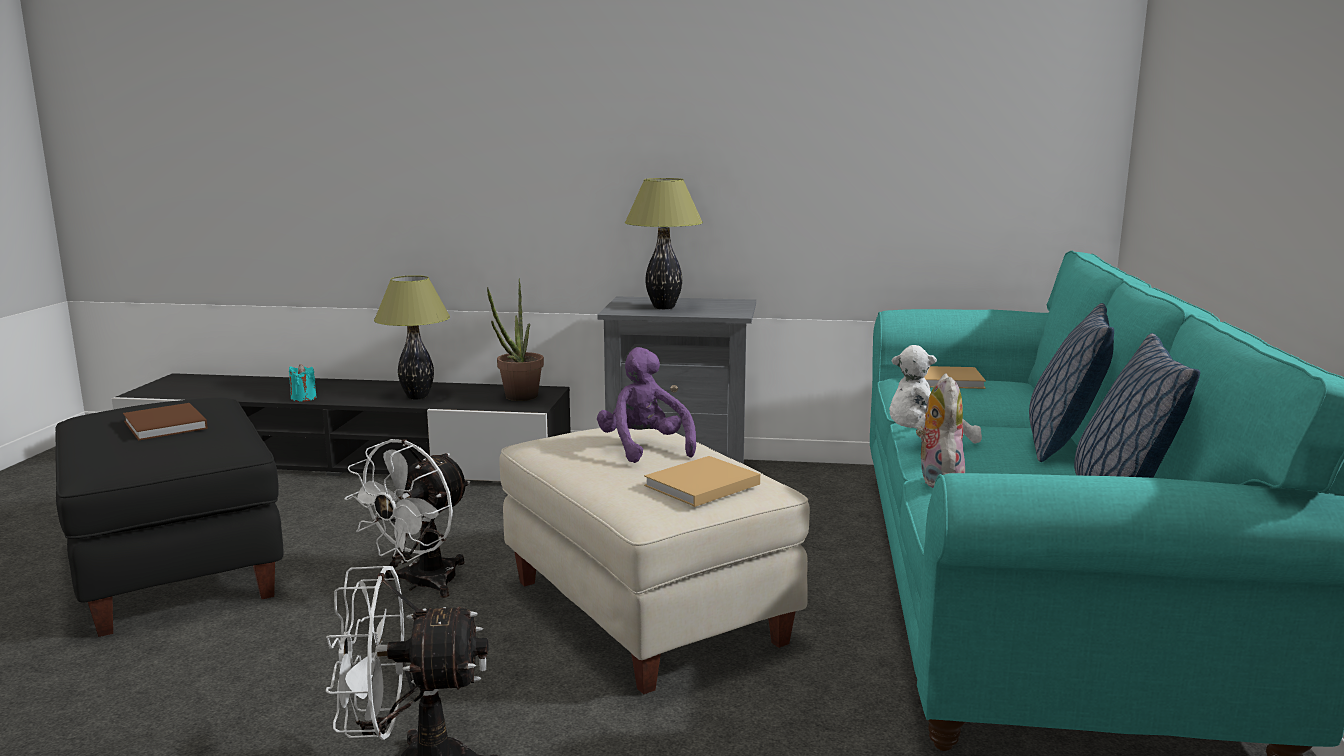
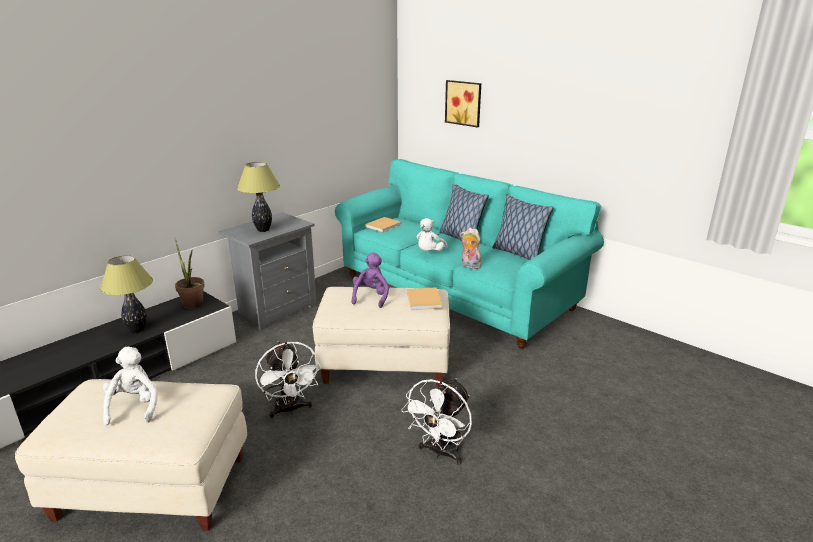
camera: 55 degrees left, 10 degrees up
black ottoman [55,398,284,637] -> beige ottoman [15,379,247,531]
brown book [123,403,208,440] -> white plush toy [103,347,158,425]
turquoise candle [289,364,317,402] -> none
purple plush toy [597,347,696,463] -> purple plush toy turned 90 degrees clockwise [352,252,389,308]
none -> picture [445,80,481,128]

